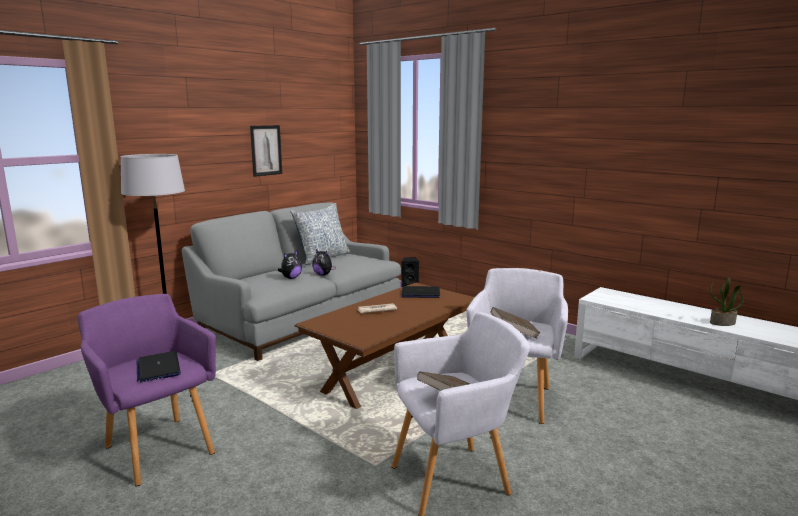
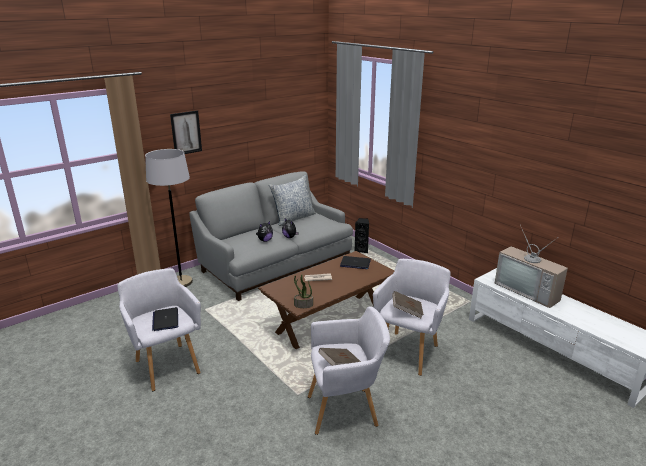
camera: 10 degrees right, 10 degrees up
purple armchair [78,294,216,486] -> grey armchair [118,268,201,391]
picture [250,125,282,177] -> picture moved to [170,110,202,154]
potted plant [710,278,744,326] -> potted plant moved to [294,275,313,308]
none -> television [495,225,568,308]

